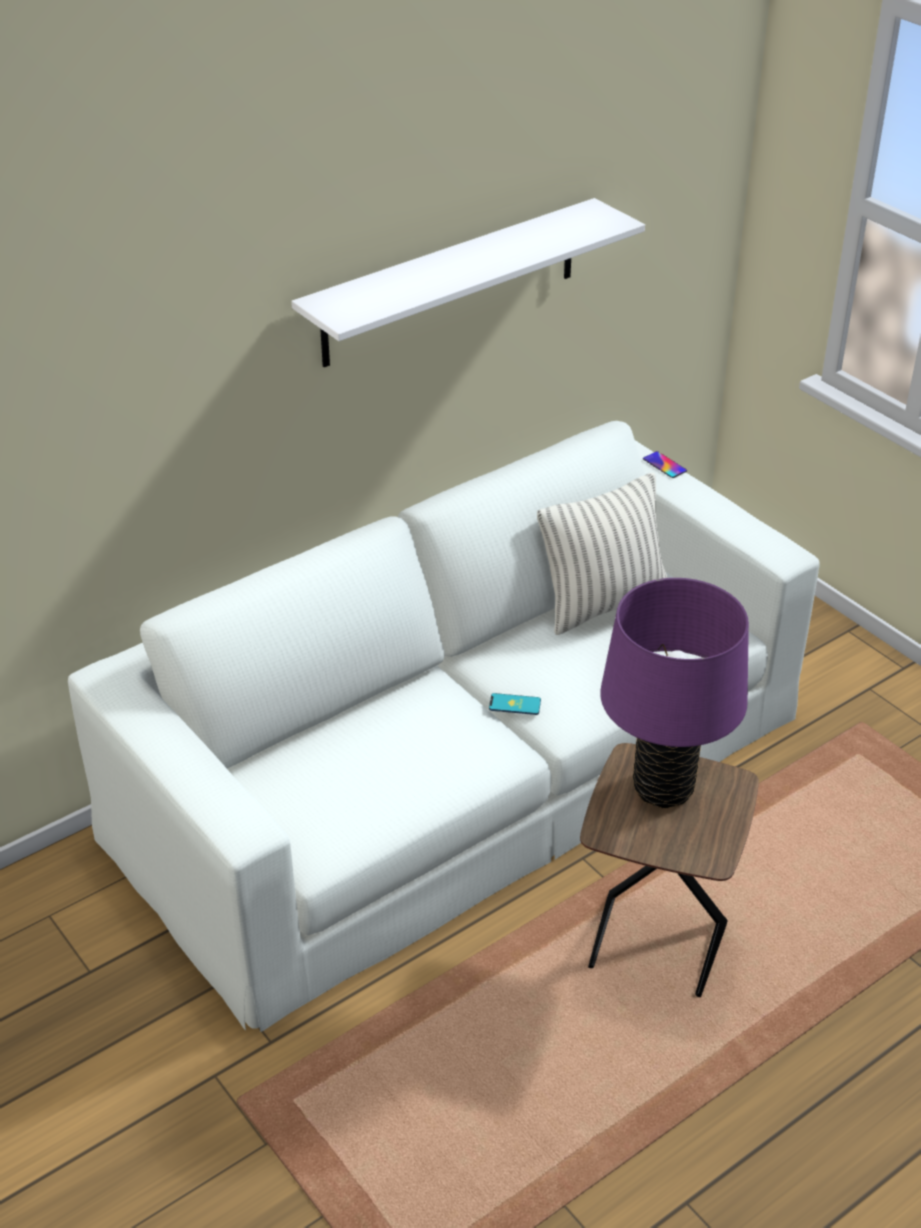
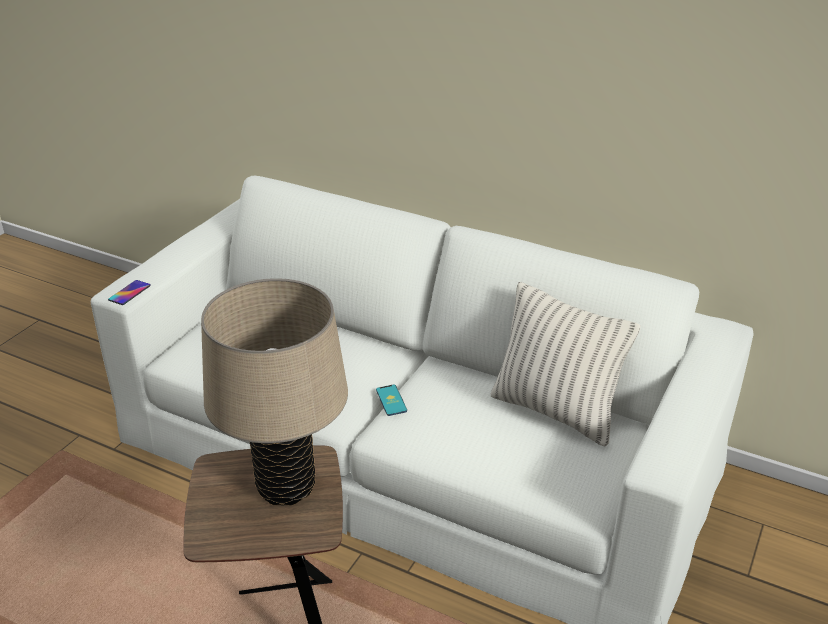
camera: 65 degrees right, 5 degrees down
white shelf [291,198,645,367] -> none
purple table lamp [600,578,749,809] -> beige table lamp [201,278,348,505]
phone [643,451,687,478] -> phone moved to [108,280,151,305]

